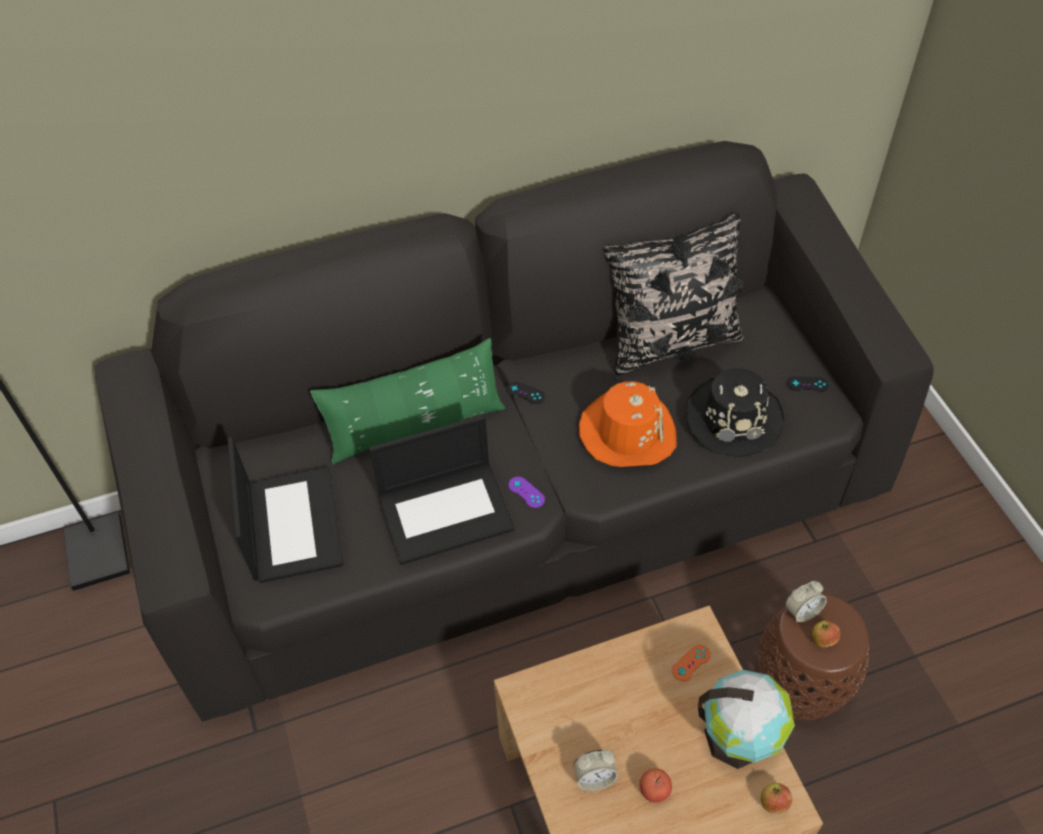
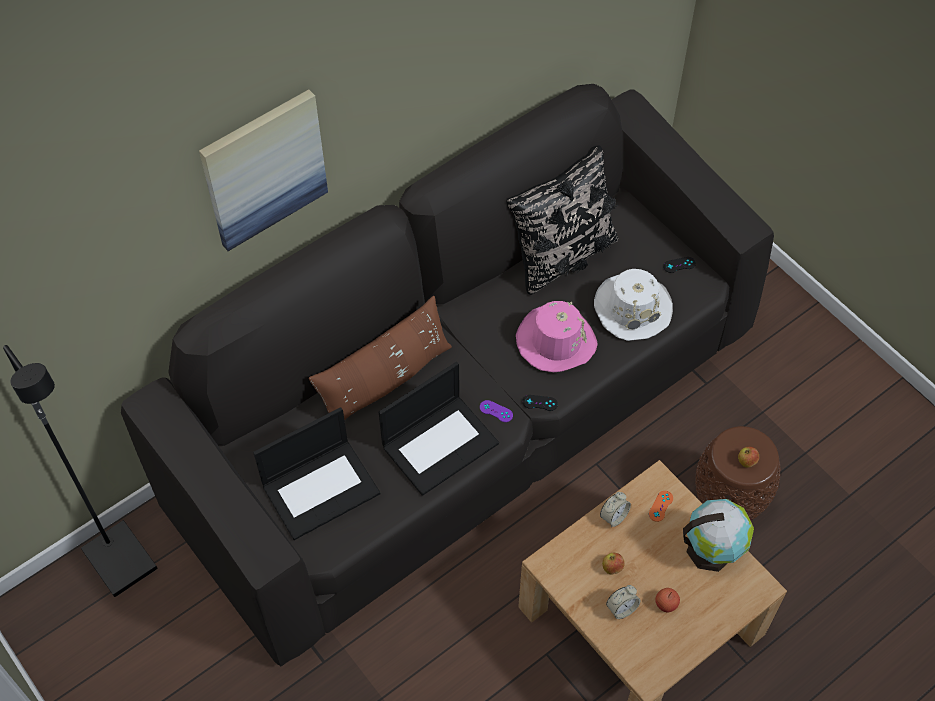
camera: 20 degrees left, 5 degrees up
laptop [228,437,343,583] -> laptop turned 90 degrees clockwise [253,407,380,540]
green pillow [310,338,505,464] -> brown pillow [309,296,452,420]
black game controller [506,382,545,404] -> black game controller moved to [522,395,558,411]
orange hat [579,382,677,467] -> pink hat [516,301,598,372]
black hat [686,368,784,457] -> white hat [594,269,673,341]
apple [761,783,792,814] -> apple moved to [602,553,625,575]
alarm clock [785,581,827,622] -> alarm clock moved to [600,492,631,527]
none -> picture [199,89,328,251]

